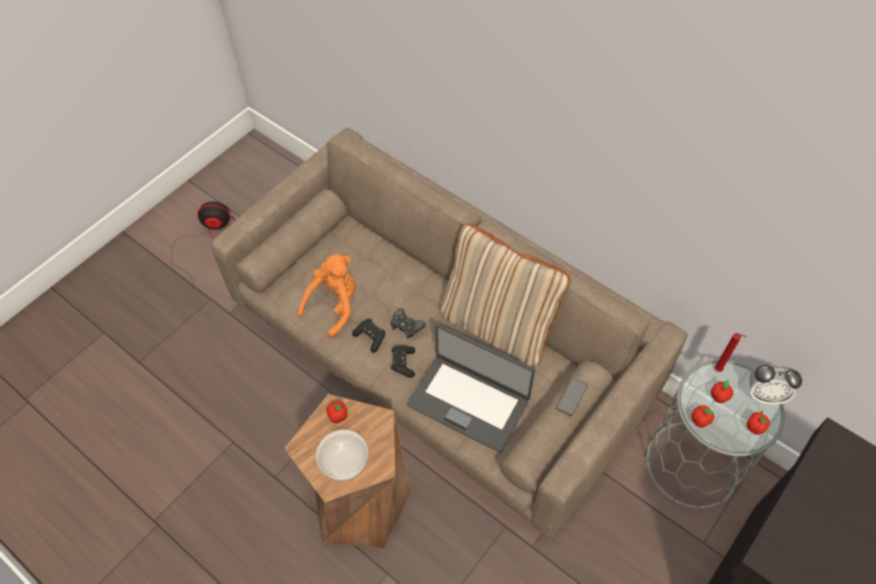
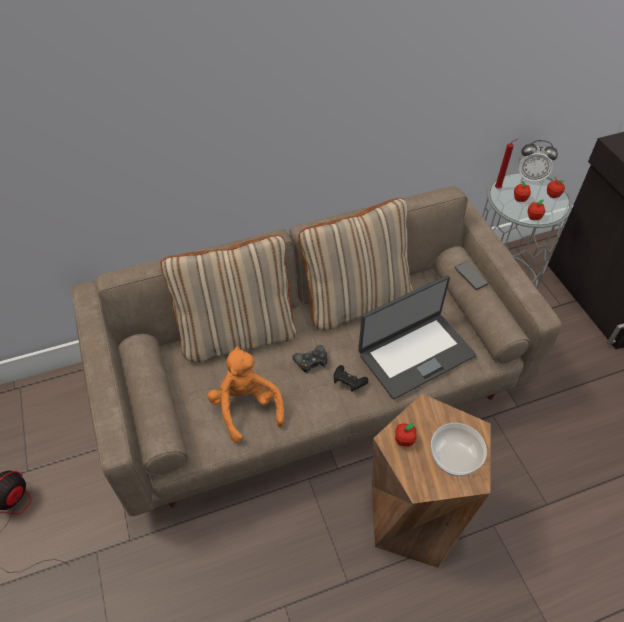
camera: 60 degrees left, 5 degrees down
black game controller [352,319,385,353] -> none
alarm clock [750,365,802,405] -> alarm clock turned 60 degrees clockwise [519,140,558,183]
none -> beige pillow [160,235,296,362]

